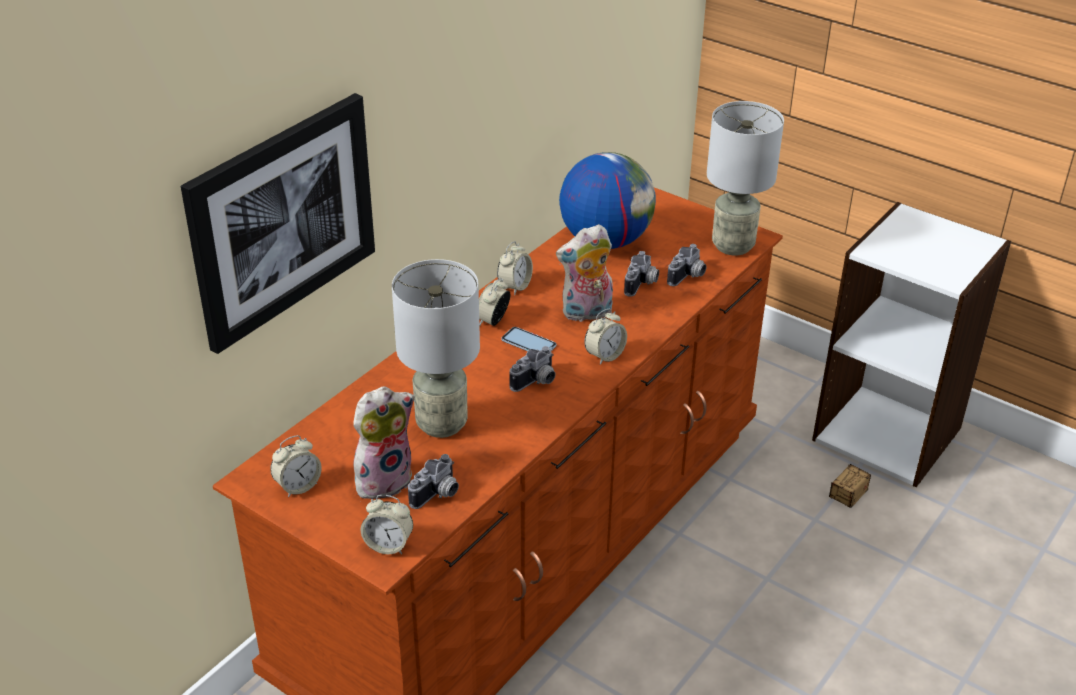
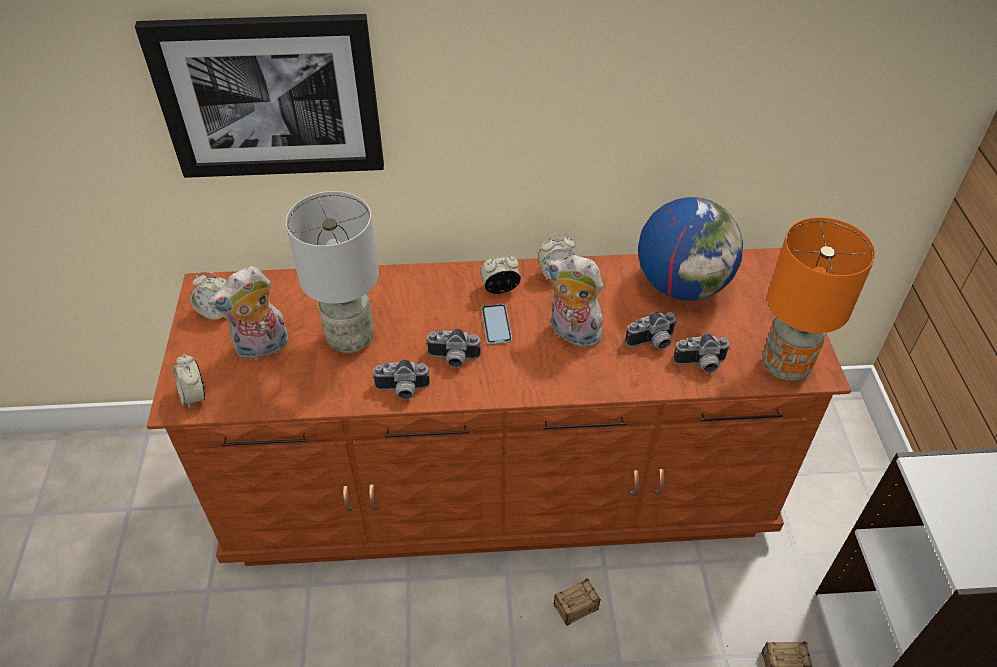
camera: 50 degrees right, 10 degrees up
plush toy [353,386,415,499] -> plush toy turned 135 degrees clockwise [208,266,288,360]
camera [408,454,459,509] -> camera moved to [372,359,430,399]
alarm clock [585,308,627,365] -> none
grey table lamp [707,101,784,256] -> orange table lamp [762,217,876,382]
none -> storage box [521,579,601,626]

